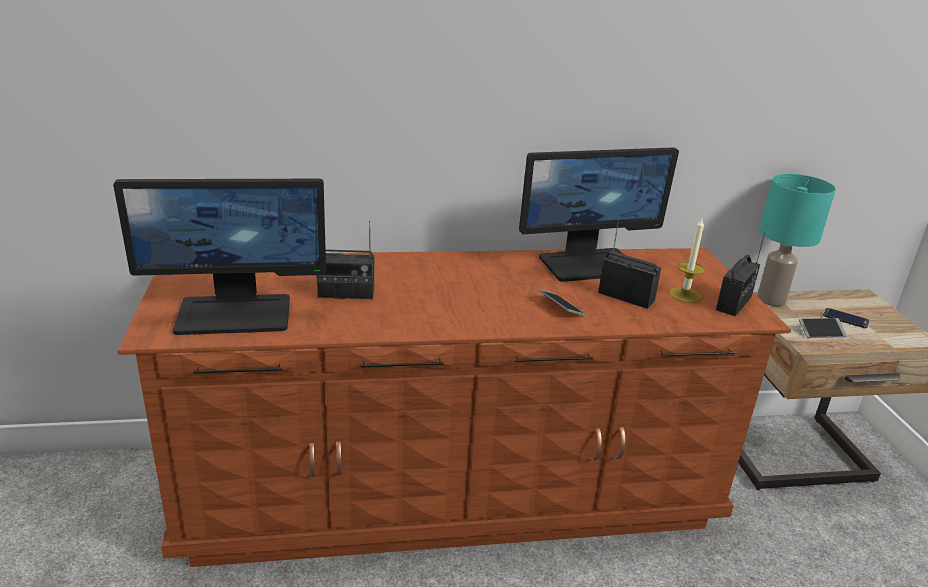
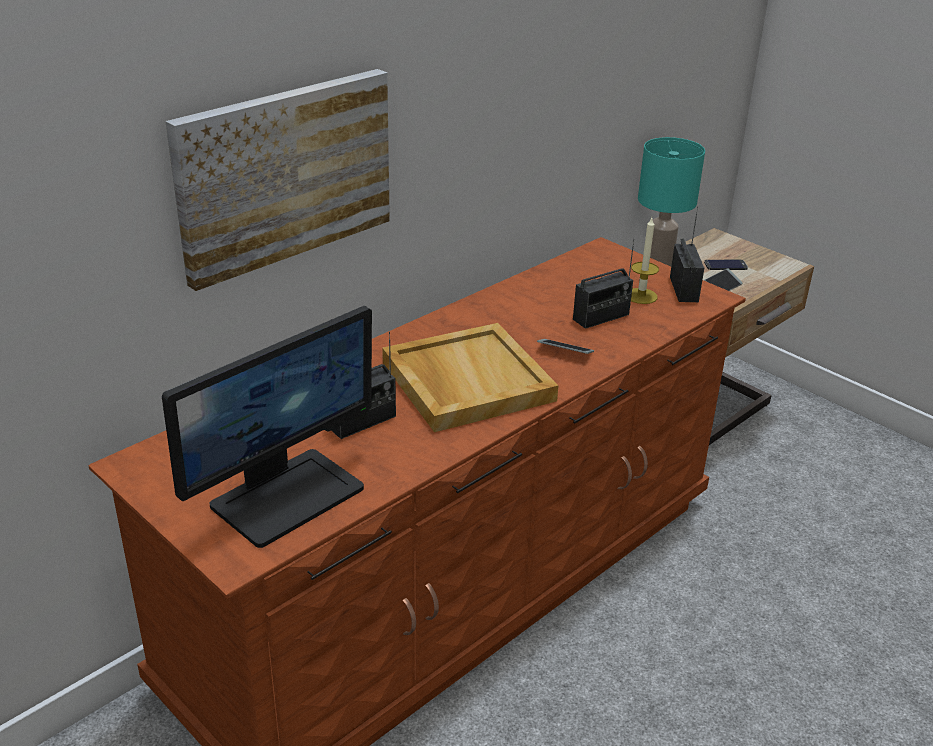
camera: 35 degrees left, 5 degrees up
monitor [519,147,679,282] -> none
radio [598,215,661,309] -> radio turned 150 degrees clockwise [573,239,634,329]
none -> picture [165,69,390,291]
none -> beige tray [382,323,559,432]

